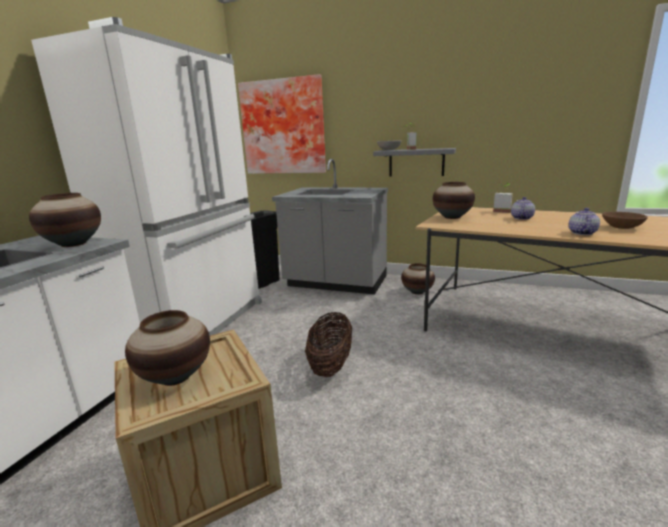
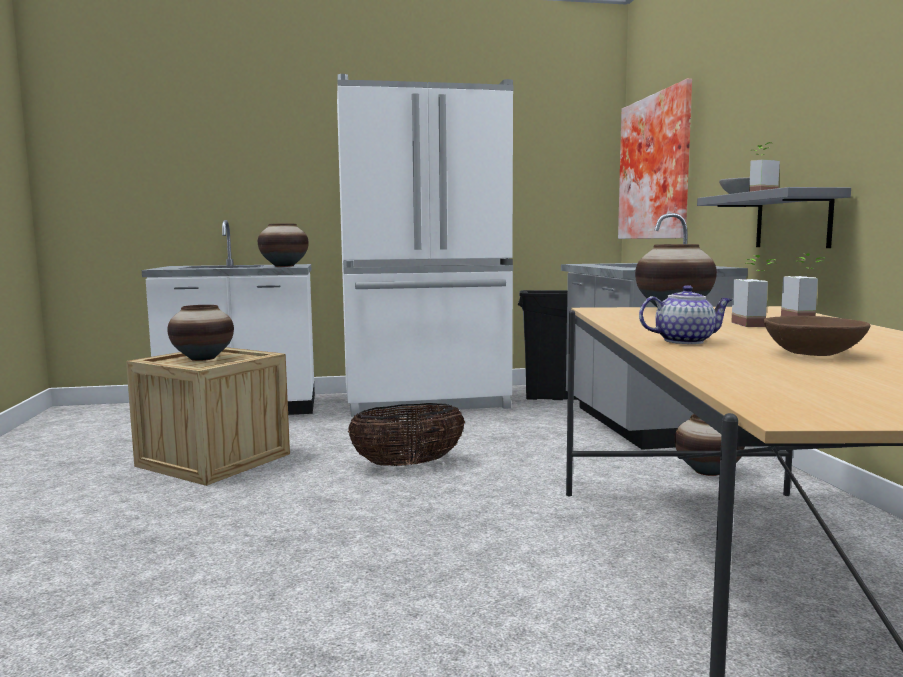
camera: 60 degrees right, 10 degrees down
teapot [511,197,535,220] -> potted plant [731,255,775,327]

